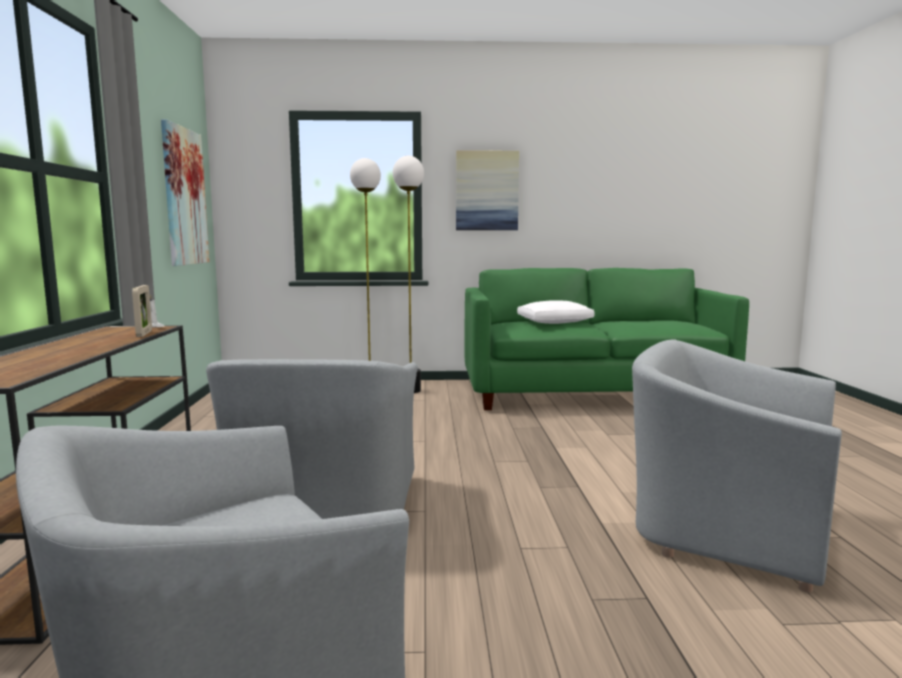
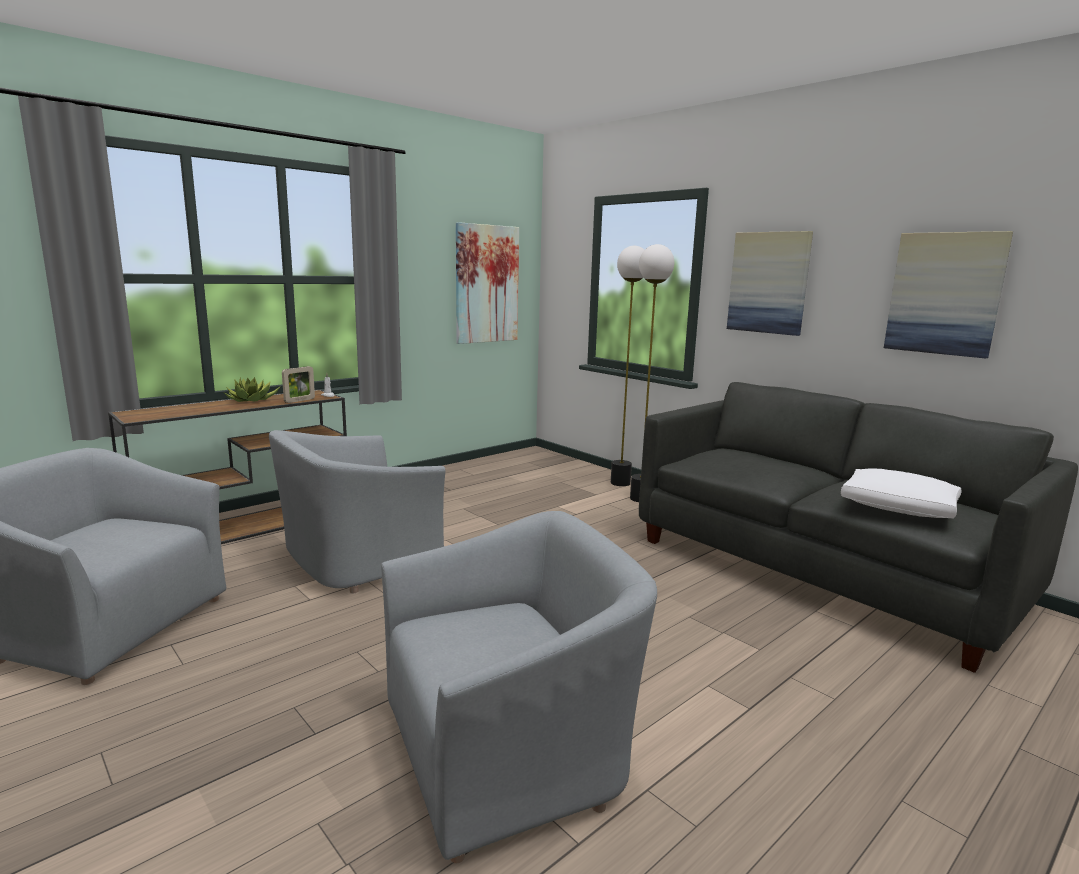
camera: 50 degrees right, 5 degrees up
green sofa [465,268,749,410] -> grey sofa [639,382,1078,673]
white pillow [517,300,595,324] -> white pillow moved to [841,468,962,518]
grey armchair [632,339,842,593] -> grey armchair turned 75 degrees clockwise [381,511,657,863]
none -> potted plant [224,377,281,402]
none -> picture [884,231,1013,359]

